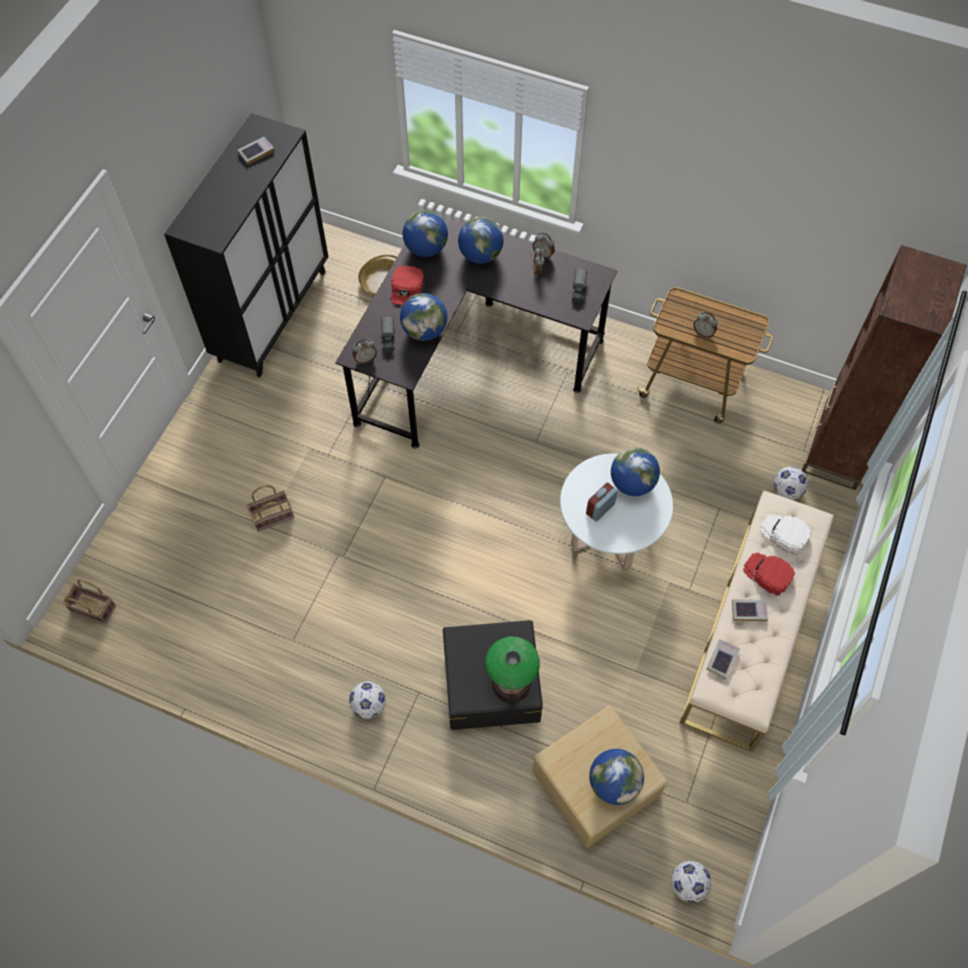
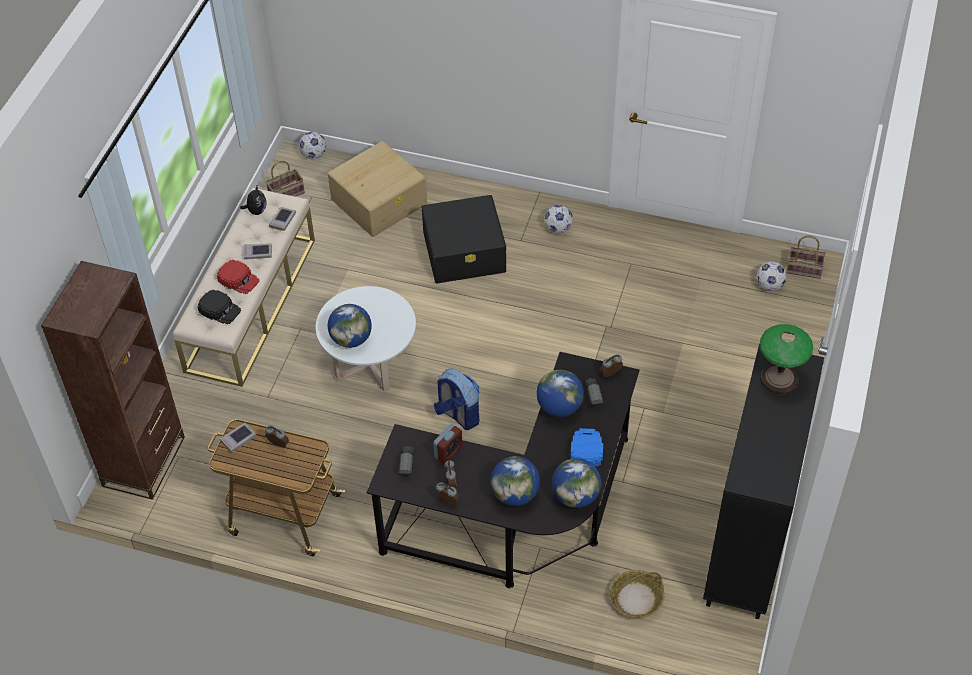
camera: 175 degrees right, 10 degrees down
book [237,137,275,165] -> book moved to [220,423,257,453]
basket [246,485,294,532] -> basket moved to [266,161,305,197]
red cap [391,266,424,305] -> blue cap [571,428,603,466]
table lamp [485,637,540,701] -> table lamp moved to [759,324,813,394]
alarm clock [586,482,618,522] -> alarm clock moved to [433,424,463,464]
globe [589,749,644,805] -> none
white cap [760,513,811,555] -> black cap [198,290,241,324]
football [774,467,808,500] -> football moved to [757,261,787,291]
none -> plush toy [240,186,267,215]
none -> backpack [434,368,479,430]

